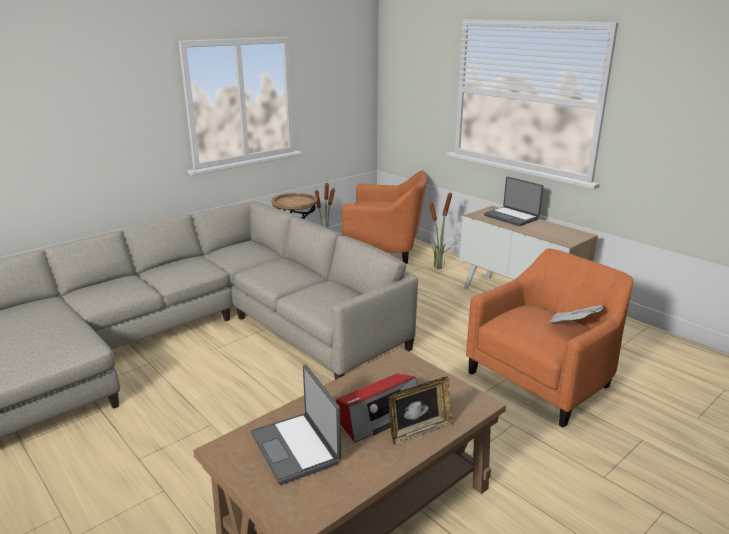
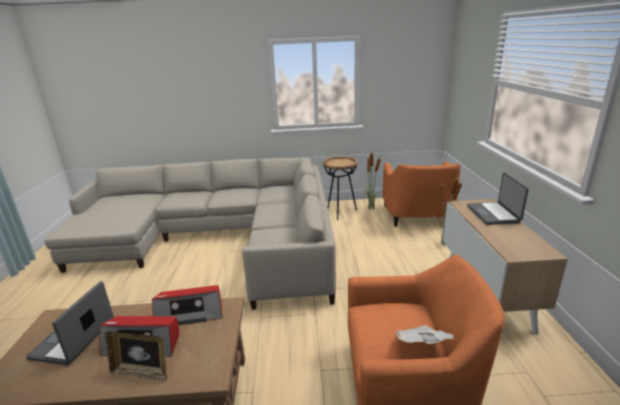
camera: 40 degrees right, 0 degrees up
orange armchair [342,170,427,264] -> orange armchair turned 45 degrees clockwise [383,161,460,227]
none -> radio [152,285,223,325]

